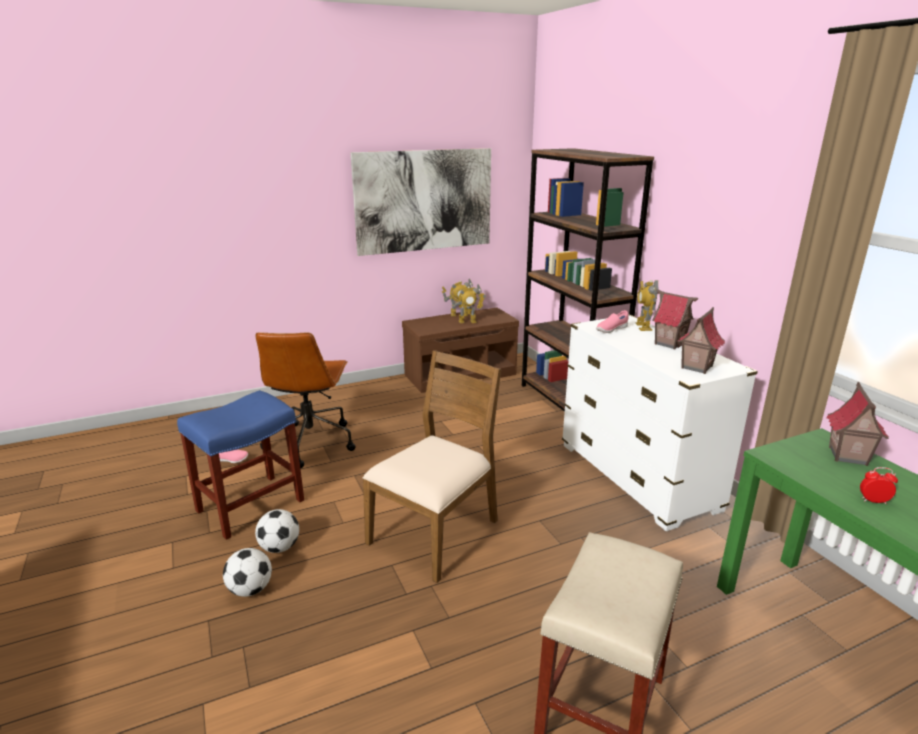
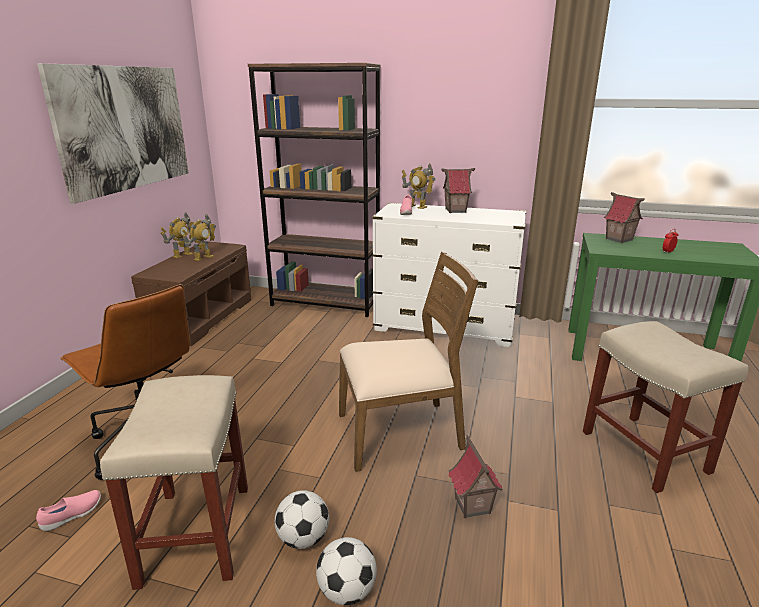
camera: 50 degrees left, 0 degrees up
blue stool [177,390,304,540] -> beige stool [100,375,248,590]
brown chair [362,350,501,583] -> brown chair turned 90 degrees clockwise [339,252,478,472]
toy house [678,307,725,374] -> toy house moved to [449,435,503,519]

